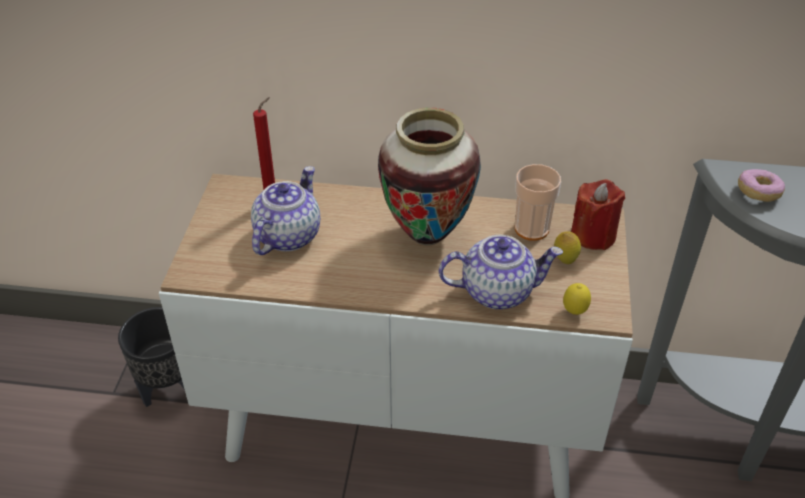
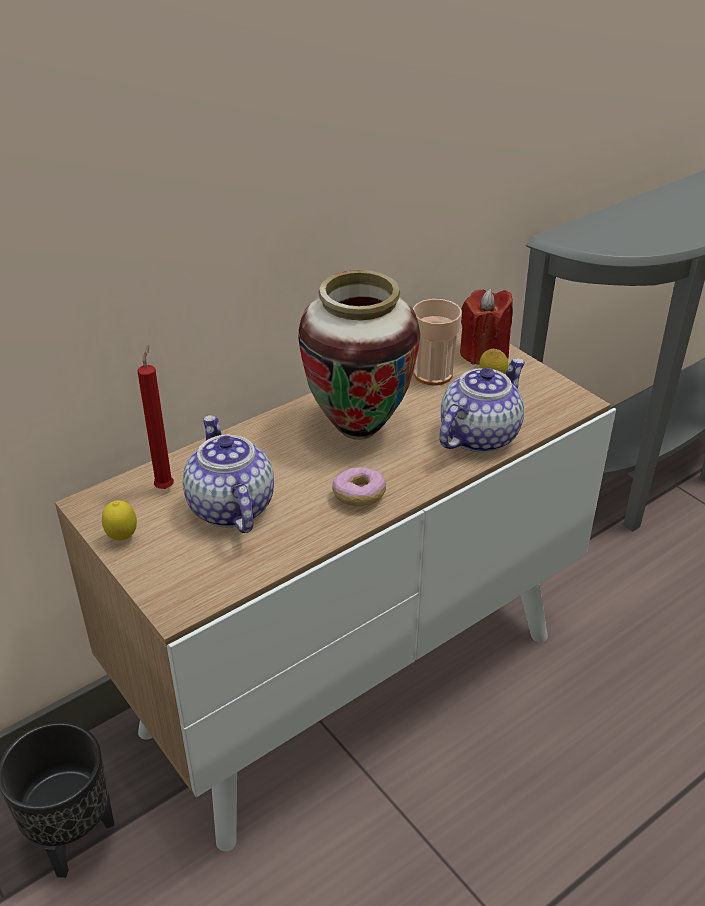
camera: 45 degrees left, 5 degrees down
lemon [563,283,591,315] -> lemon moved to [102,500,137,540]
donut [738,169,785,202] -> donut moved to [332,467,386,506]

